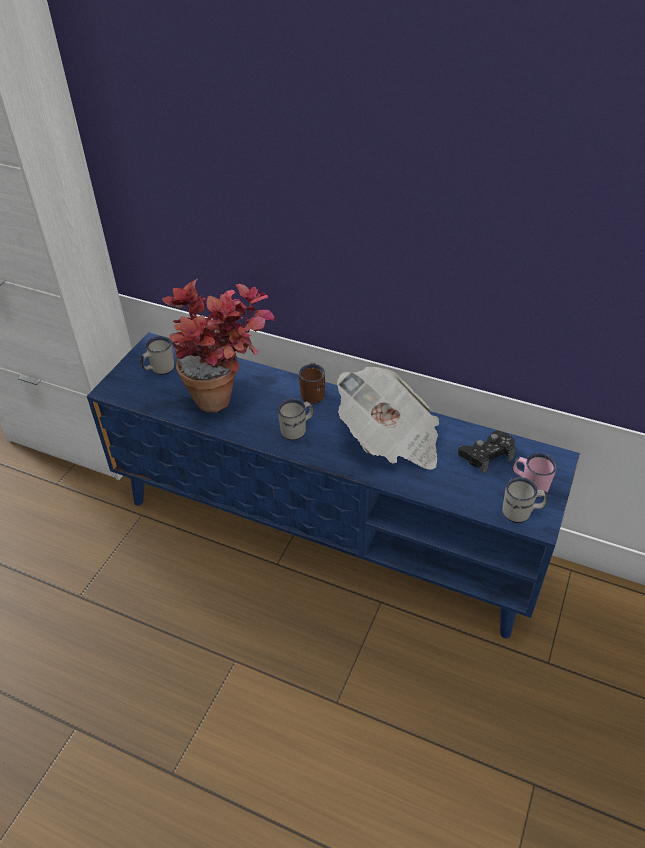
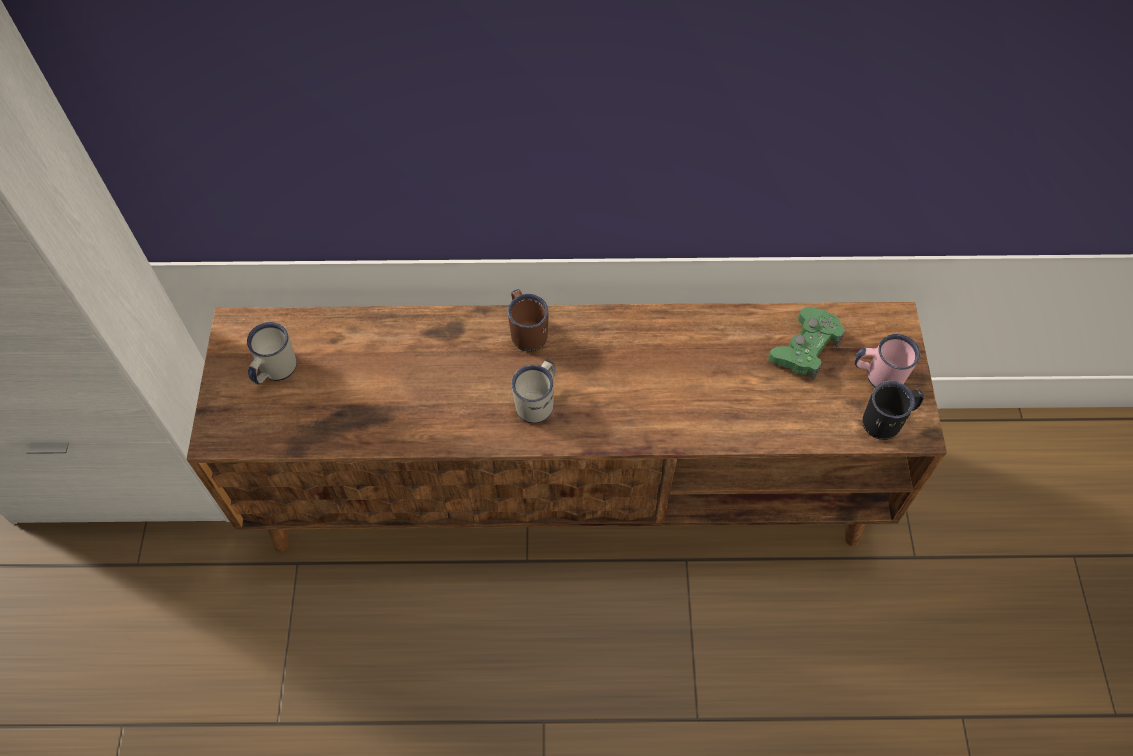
camera: 25 degrees left, 15 degrees up
blue tv stand [87,332,580,639] -> brown tv stand [187,302,947,552]
potted plant [162,279,275,413] -> none
newspaper [337,367,439,470] -> none
black game controller [458,431,516,473] -> green game controller [768,307,845,380]
white mug [502,477,548,523] -> black mug [862,381,924,440]

